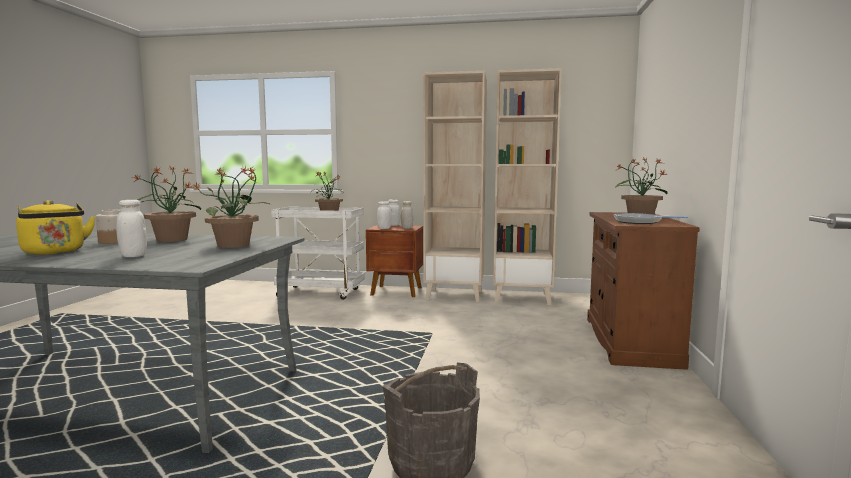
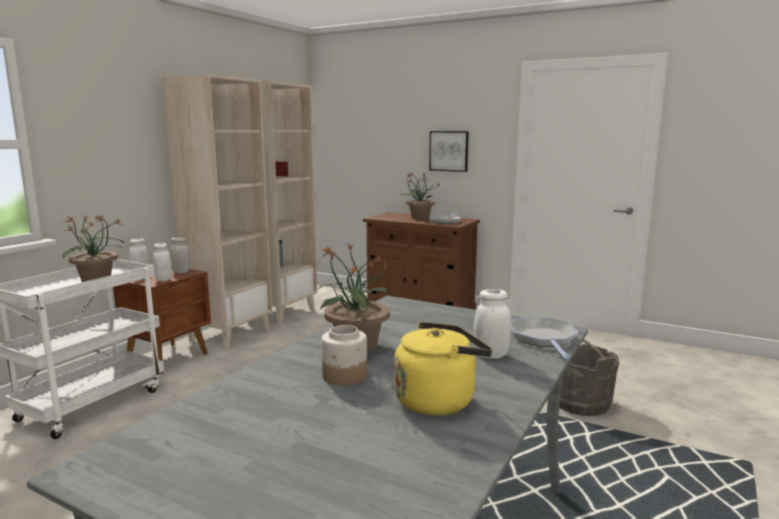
camera: 70 degrees left, 5 degrees up
potted plant [193,166,271,248] -> none
none -> picture [429,131,469,172]
none -> frying pan [511,317,578,360]

